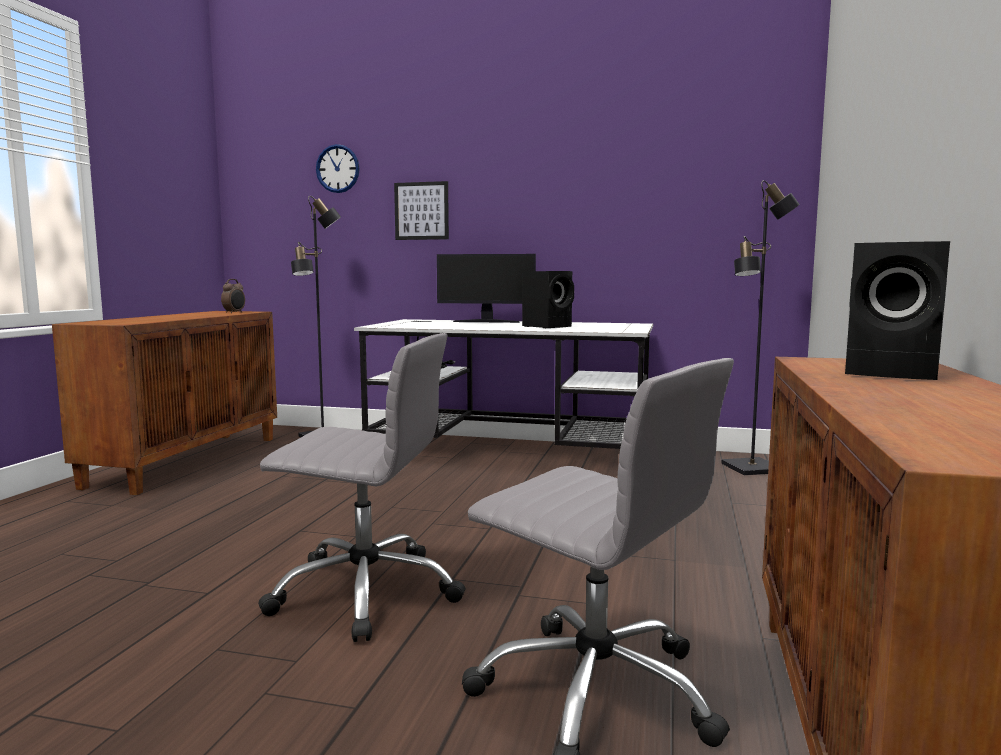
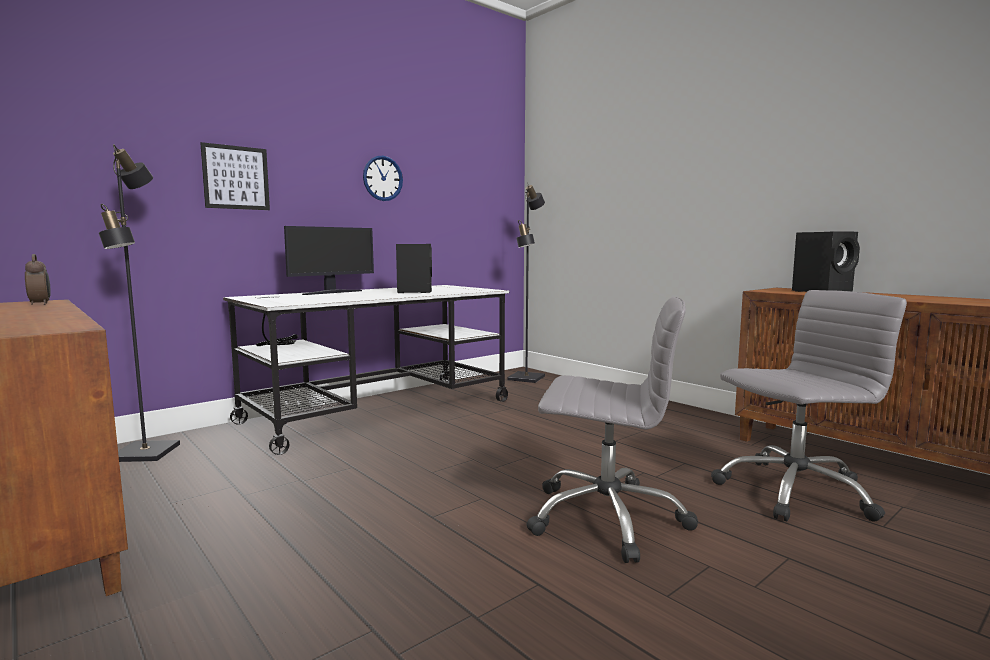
camera: 55 degrees left, 0 degrees up
grey office chair [258,333,466,642] -> grey office chair turned 60 degrees clockwise [526,297,698,563]
wall clock [316,144,360,193] -> wall clock moved to [363,156,403,201]

